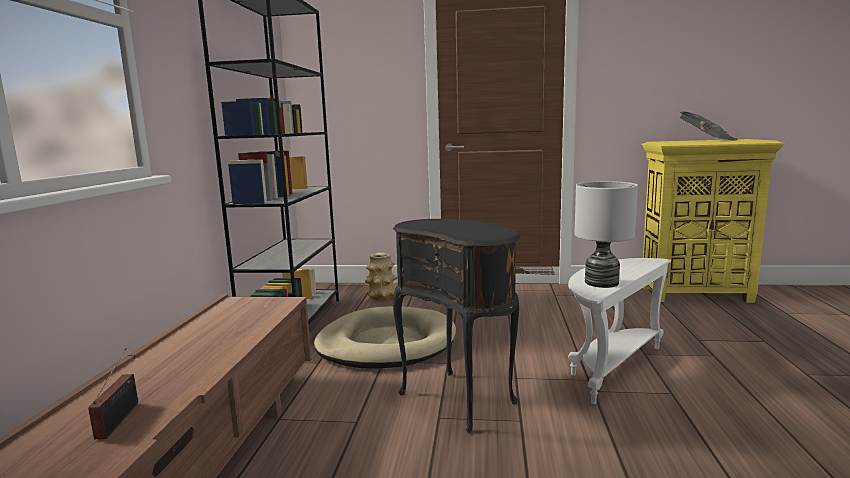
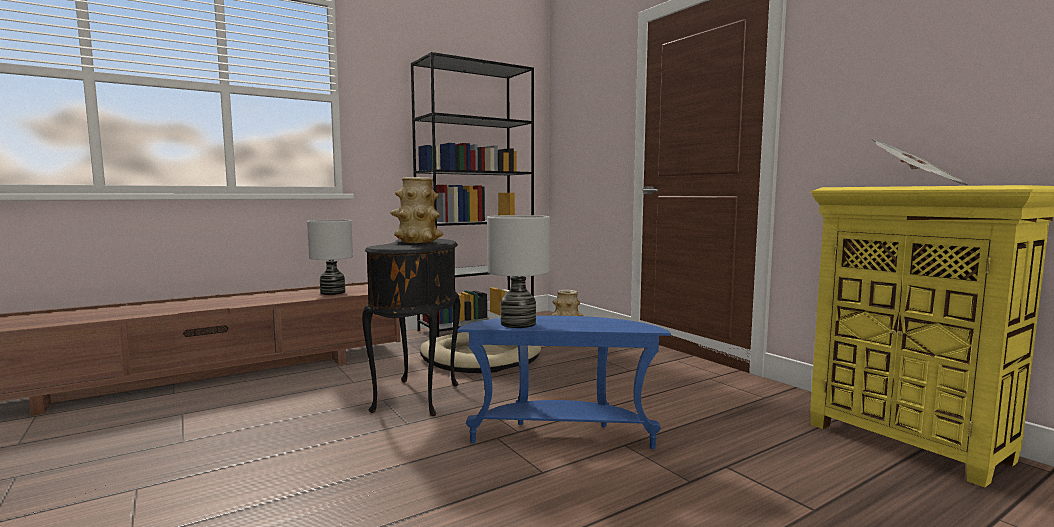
camera: 50 degrees right, 5 degrees down
radio [88,348,138,439] -> none
white side table [568,258,671,404] -> blue side table [458,316,671,449]
none -> grey table lamp [307,220,353,295]
none -> vase [390,177,443,243]

